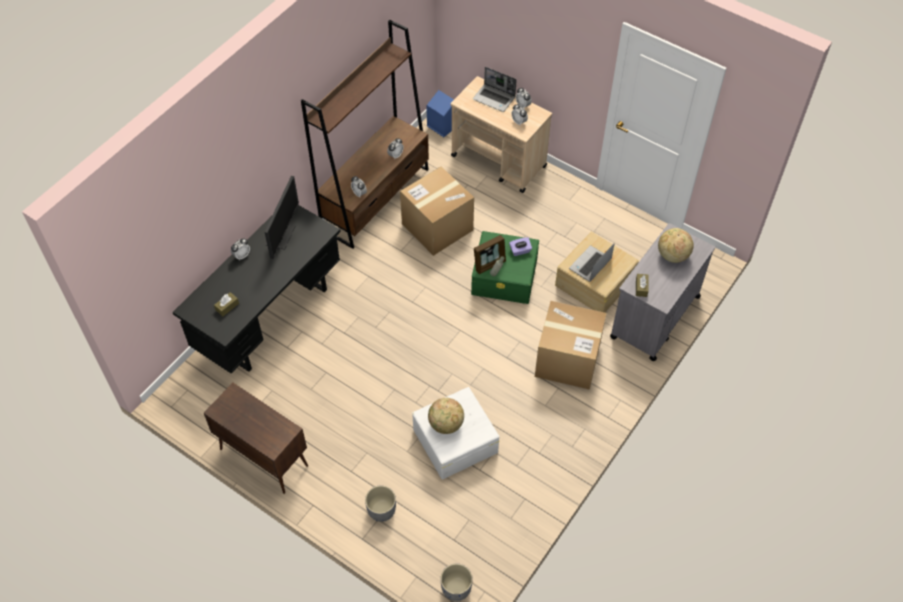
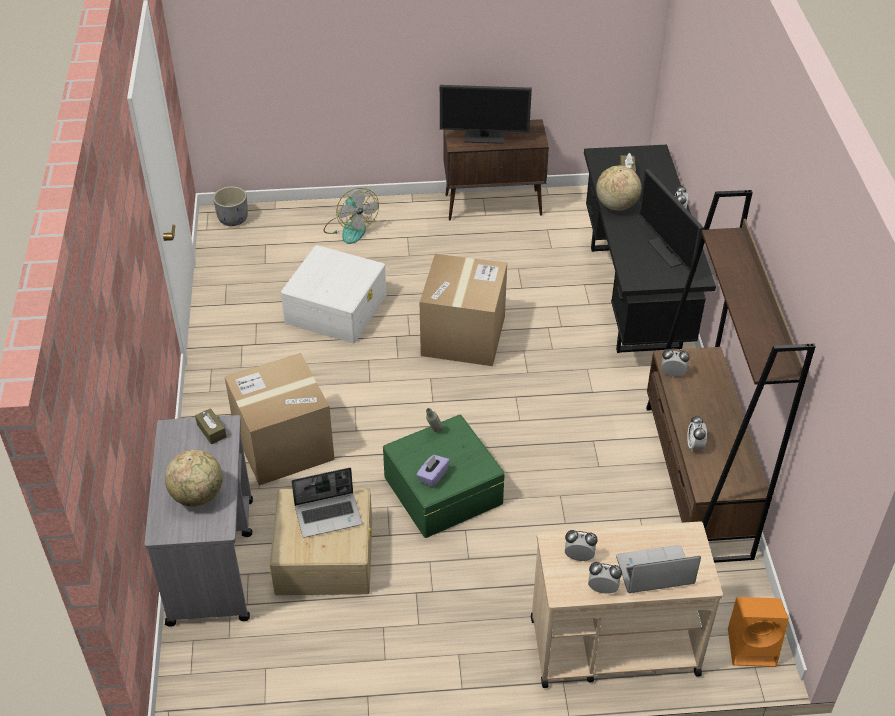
camera: 140 degrees right, 10 degrees down
grey planter [365,486,396,522] -> fan [323,188,379,244]
cardboard box [400,166,474,256] -> cardboard box moved to [420,254,507,366]
blue speaker [426,90,454,137] -> orange speaker [728,597,789,667]
globe [428,398,464,434] -> globe moved to [596,166,641,211]
picture frame [474,235,506,274] -> none
laptop [569,243,615,282] -> laptop turned 75 degrees clockwise [291,468,362,538]
none -> monitor [440,85,532,144]

